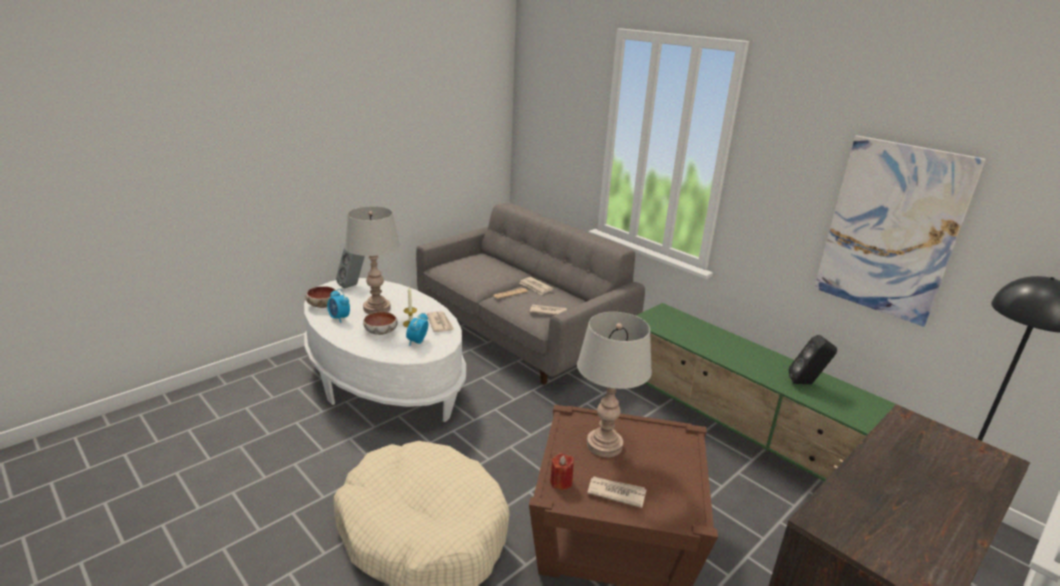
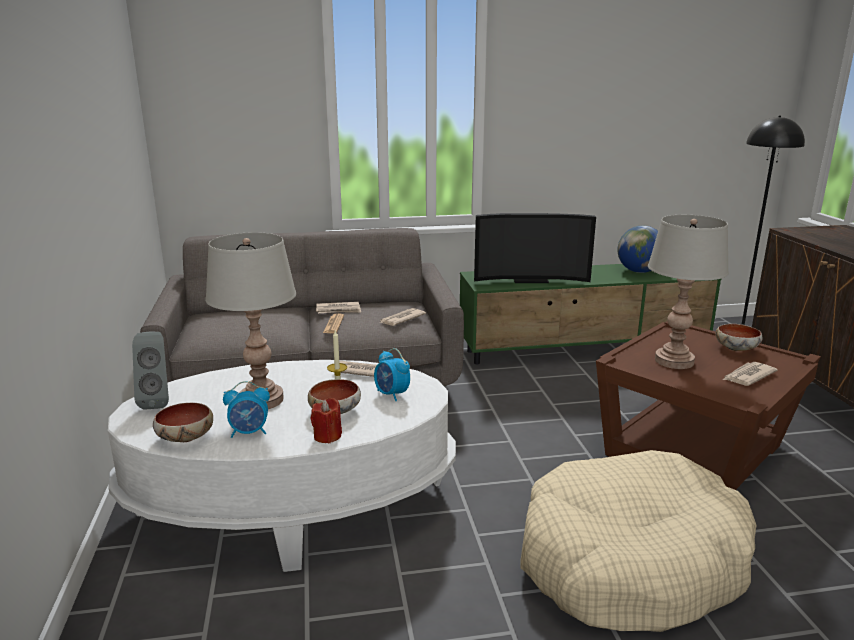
camera: 55 degrees left, 5 degrees down
red candle [550,453,574,490] -> red candle moved to [311,398,342,443]
black speaker [789,335,837,384] -> globe [617,226,658,273]
picture [814,135,986,327] -> none
none -> television [474,213,596,283]
none -> bowl [716,324,763,351]

